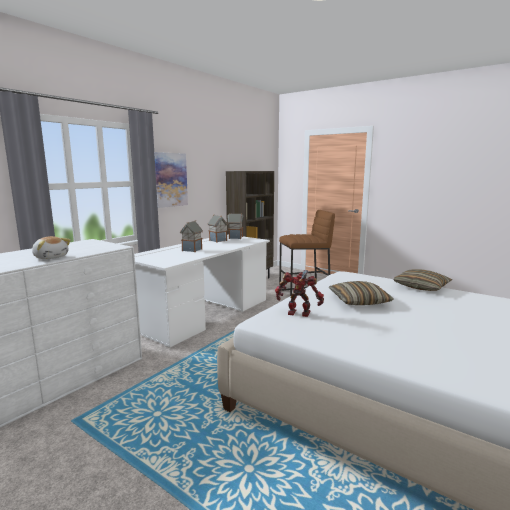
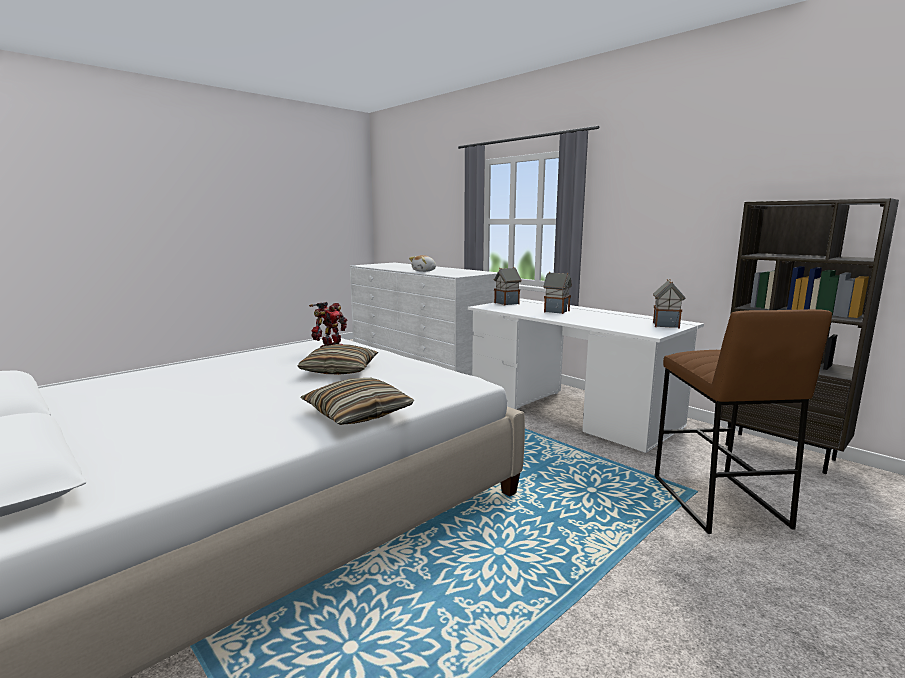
camera: 100 degrees right, 0 degrees up
picture [154,152,188,208] -> none
toy house [208,215,228,243] -> toy house moved to [494,267,522,306]

